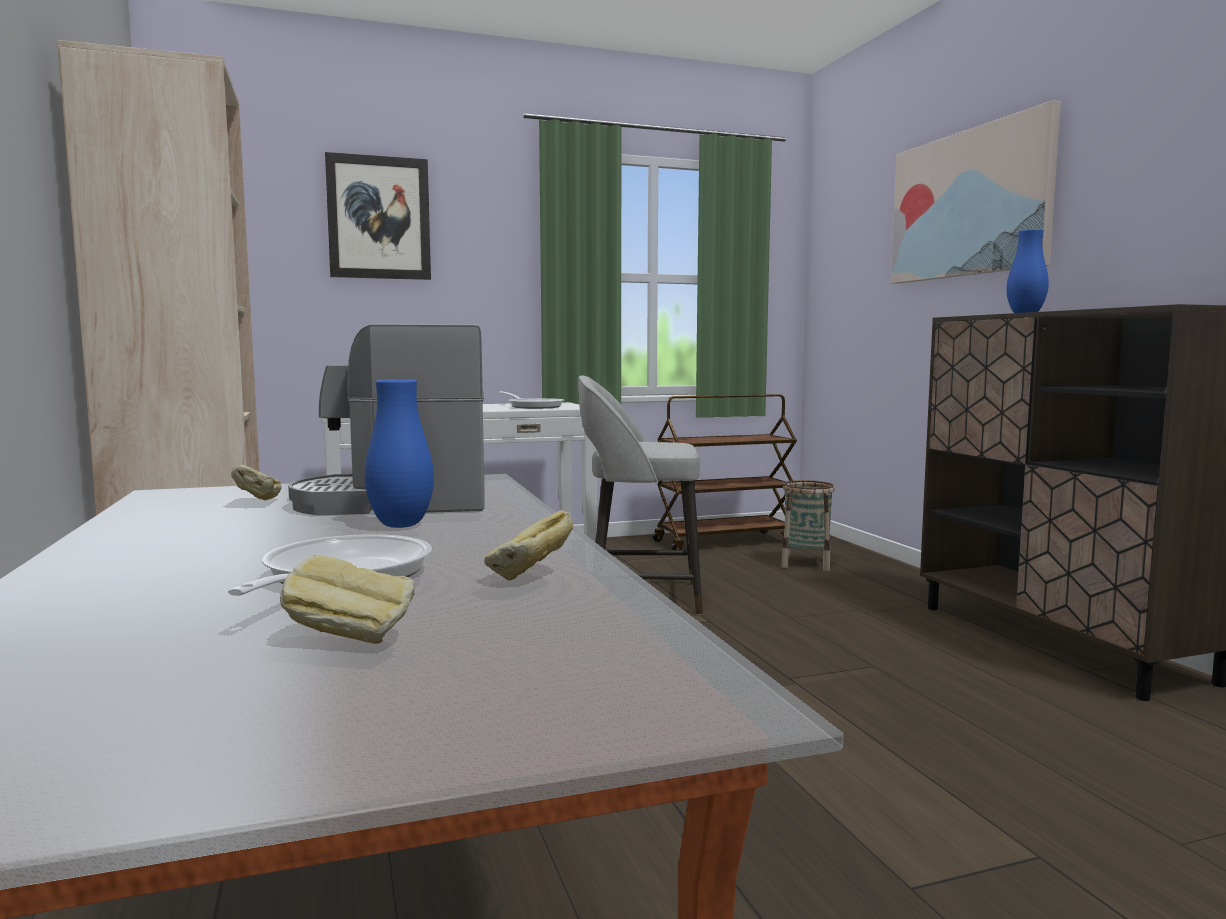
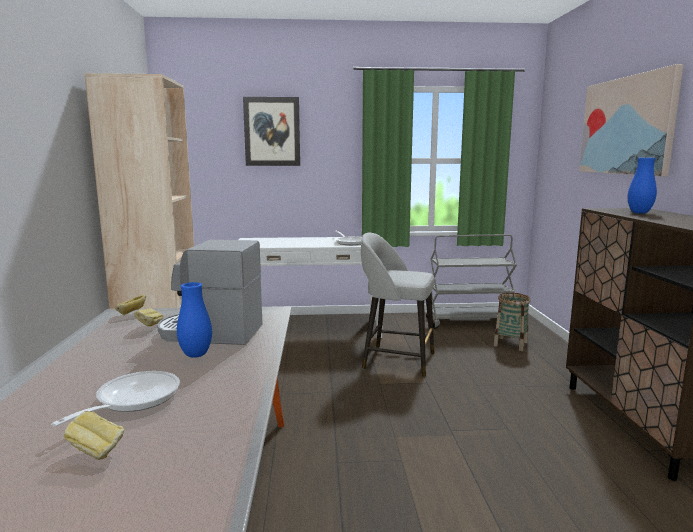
camera: 15 degrees right, 5 degrees up
bread [484,510,573,581] -> bread moved to [115,294,146,315]
brown cart [653,394,797,550] -> grey cart [426,234,517,329]

